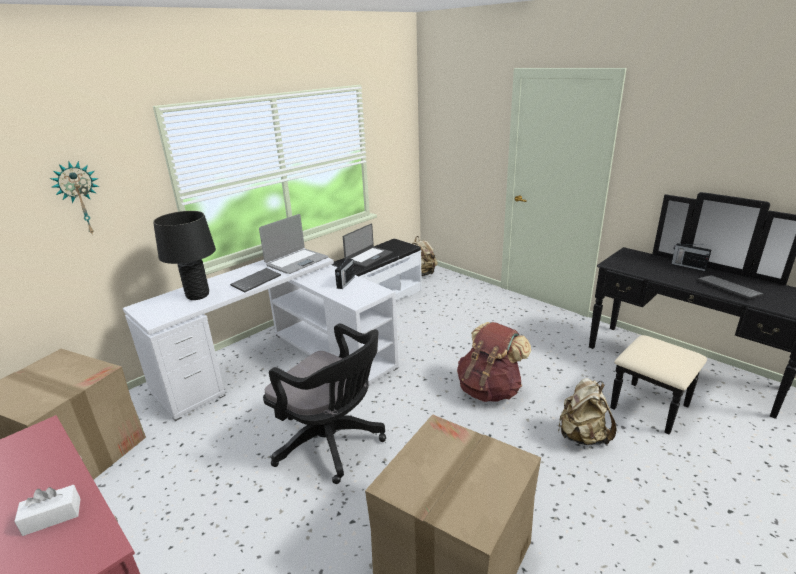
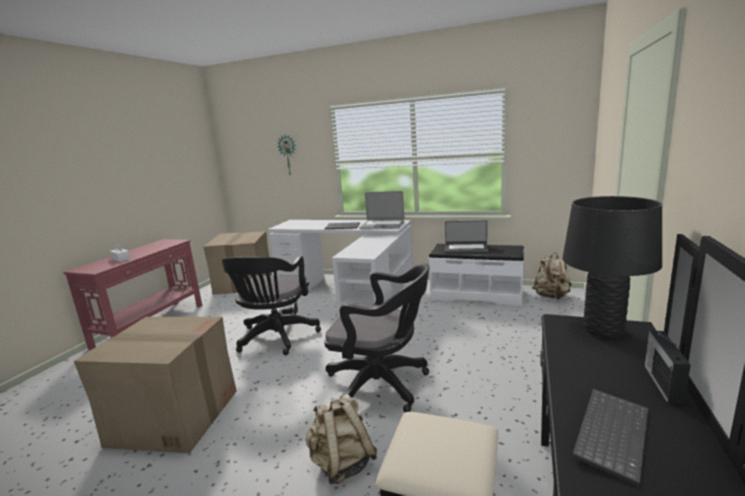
camera: 65 degrees right, 10 degrees down
black table lamp [153,211,216,300] -> black table lamp moved to [562,196,662,338]
radio [335,258,355,289] -> none
brown backpack [457,322,531,402] -> black office chair [324,264,429,412]

